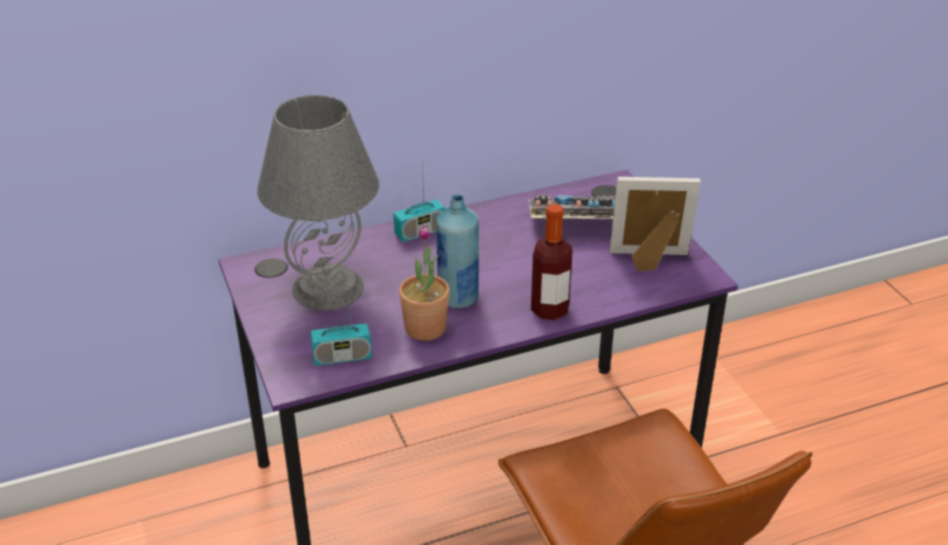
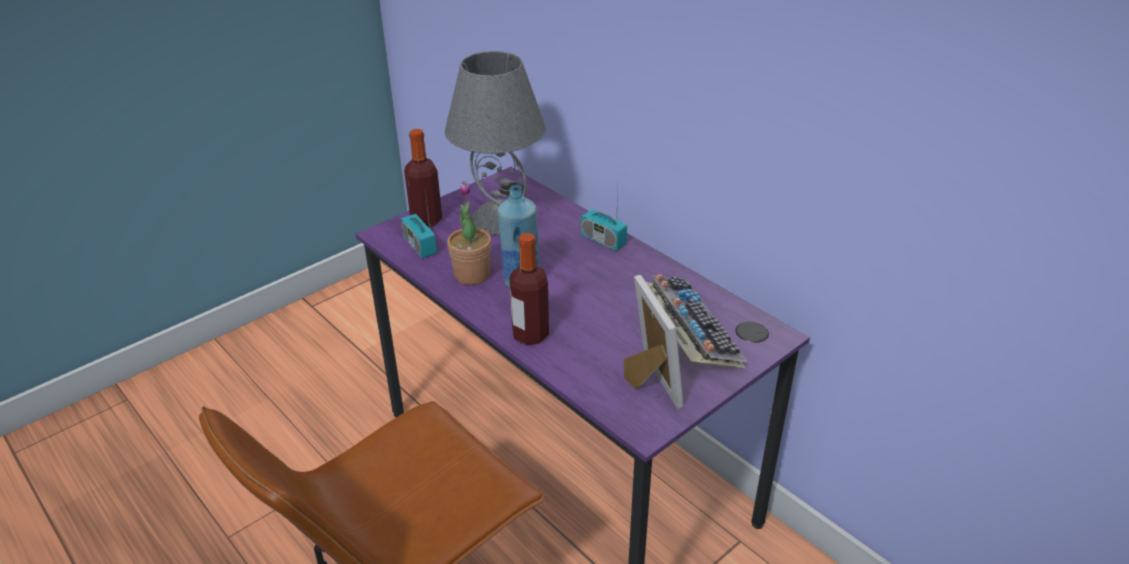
camera: 70 degrees right, 0 degrees up
none -> bottle [404,129,442,227]

